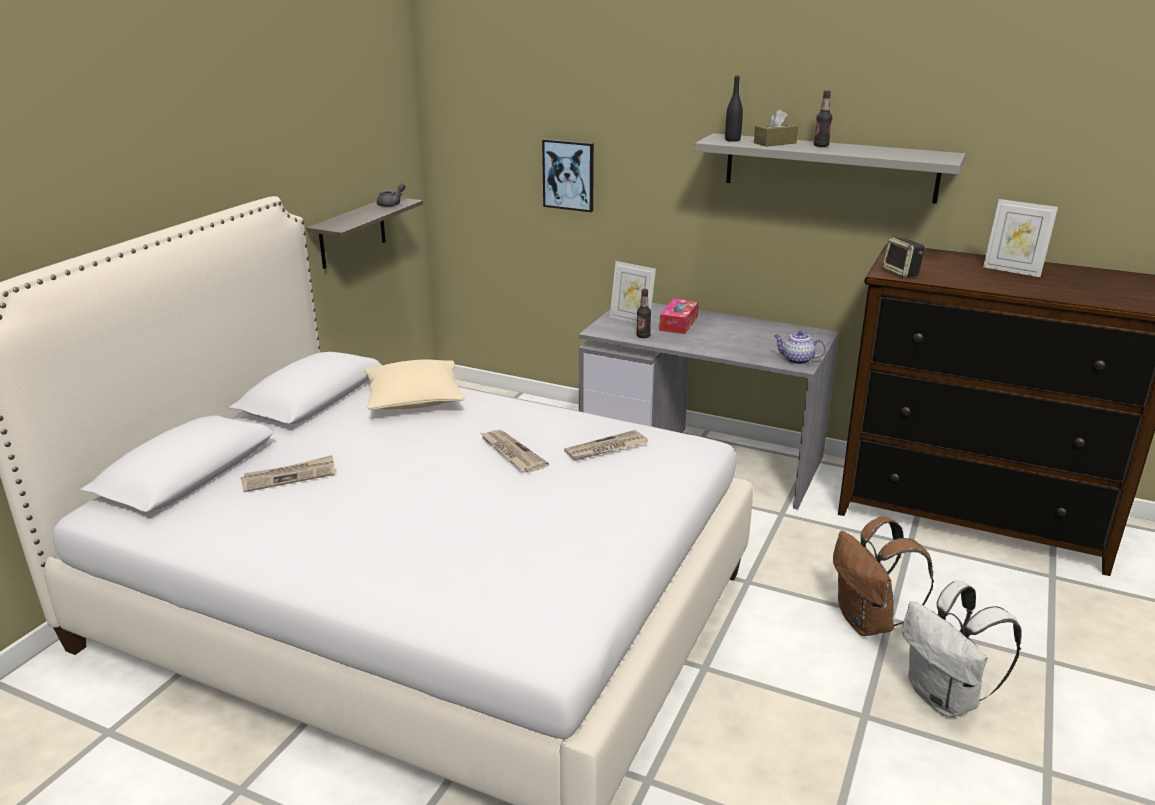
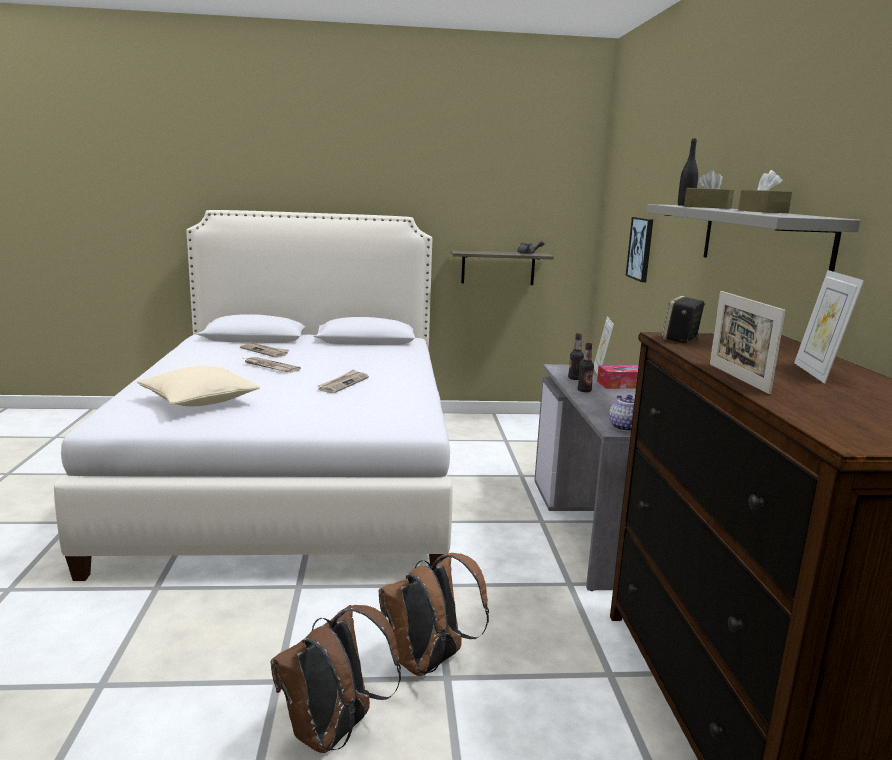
camera: 60 degrees right, 10 degrees down
beige pillow [365,360,464,410] -> beige pillow moved to [137,366,260,407]
newspaper [564,430,648,461] -> newspaper moved to [244,357,301,373]
bottle [814,90,832,147] -> bottle moved to [578,343,594,392]
white backpack [902,581,1022,717] -> brown backpack [271,605,401,753]
none -> picture frame [710,291,785,394]
none -> brown tissue box [738,170,792,213]

